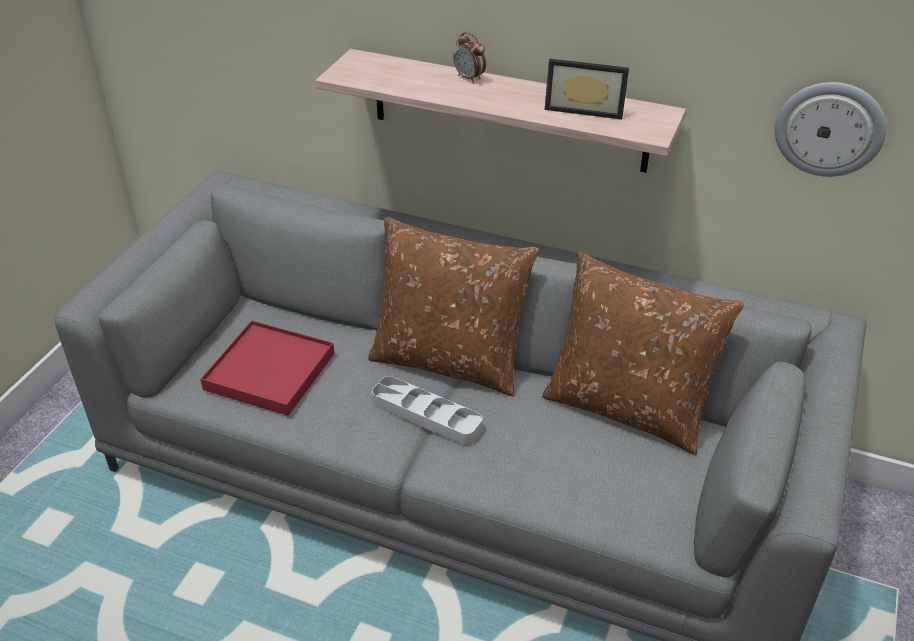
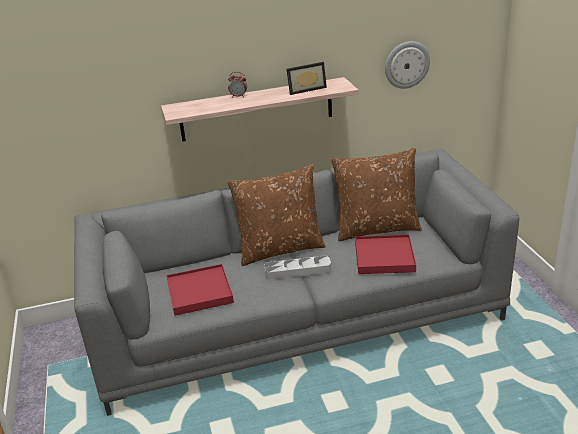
camera: 35 degrees left, 10 degrees down
none -> red tray [355,234,416,274]

